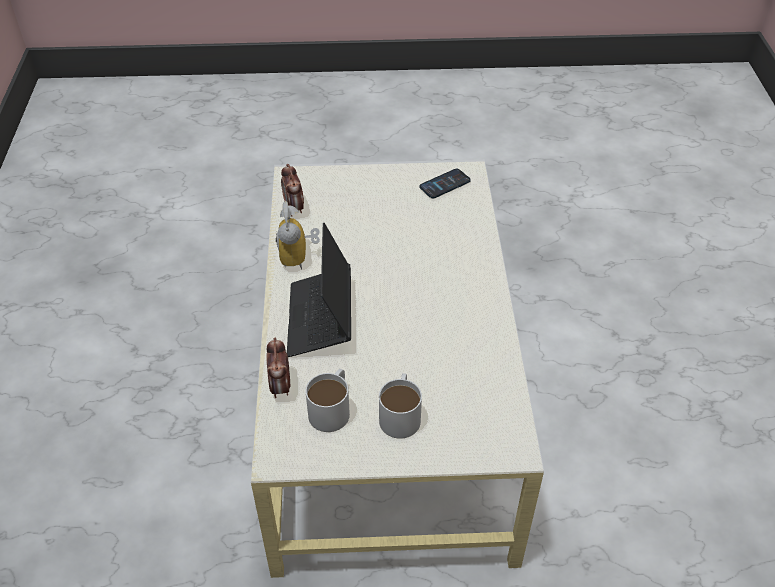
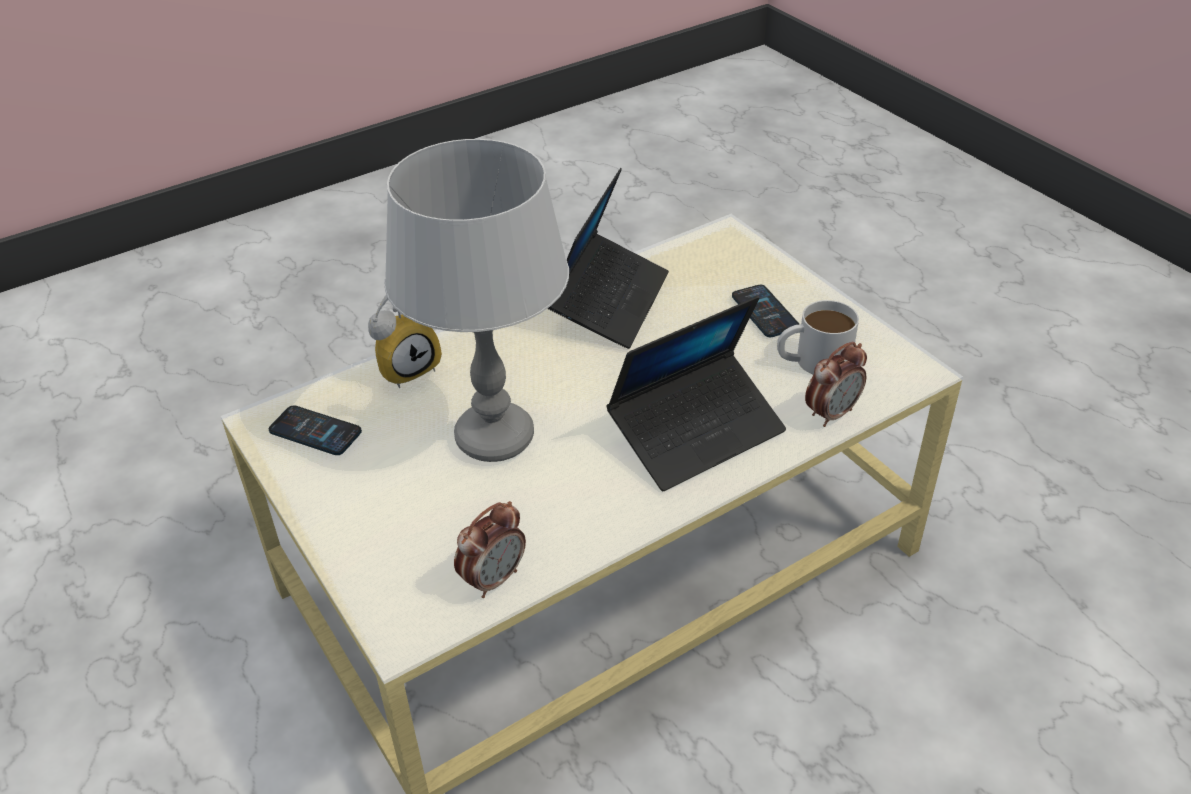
camera: 120 degrees left, 5 degrees down
alarm clock [276,201,320,270] -> alarm clock moved to [368,295,442,388]
white mug [379,373,422,439] -> phone [732,285,799,337]
none -> grey table lamp [384,139,569,462]
none -> laptop [547,168,669,349]

